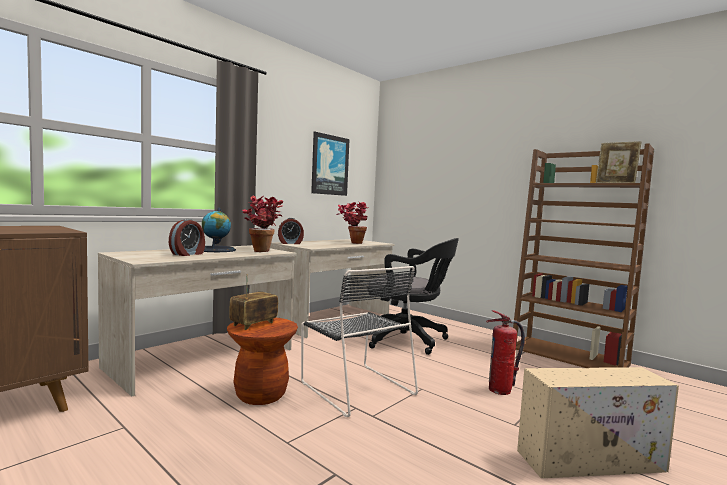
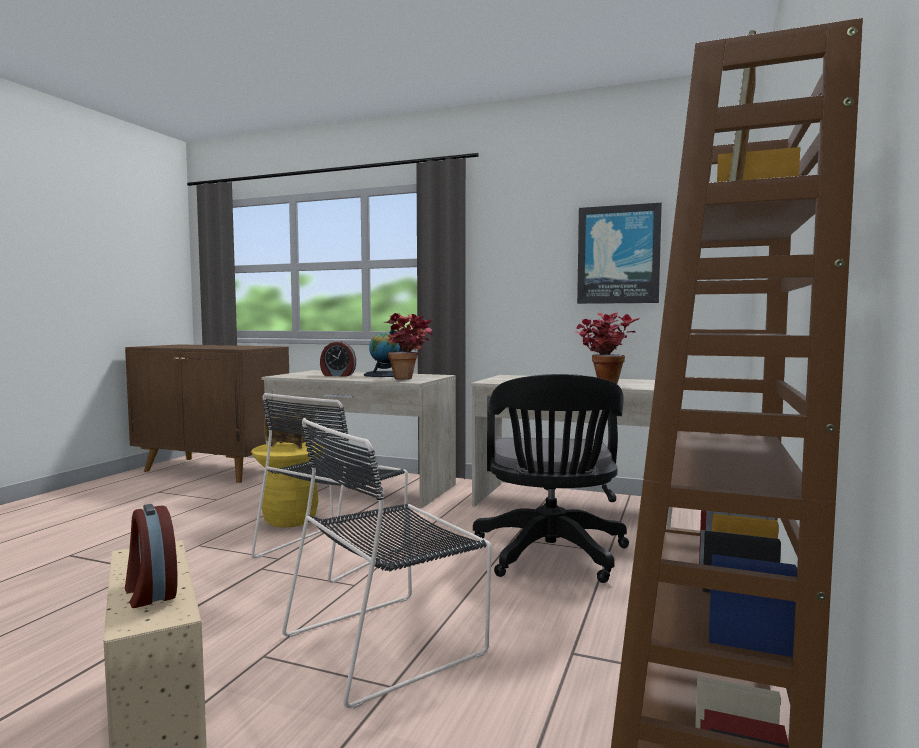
camera: 70 degrees right, 0 degrees up
brown stool [227,318,298,405] -> yellow stool [251,442,325,527]
alarm clock [278,218,304,244] -> alarm clock moved to [125,504,178,608]
fire extinguisher [486,310,525,395] -> black chair [282,418,492,709]

